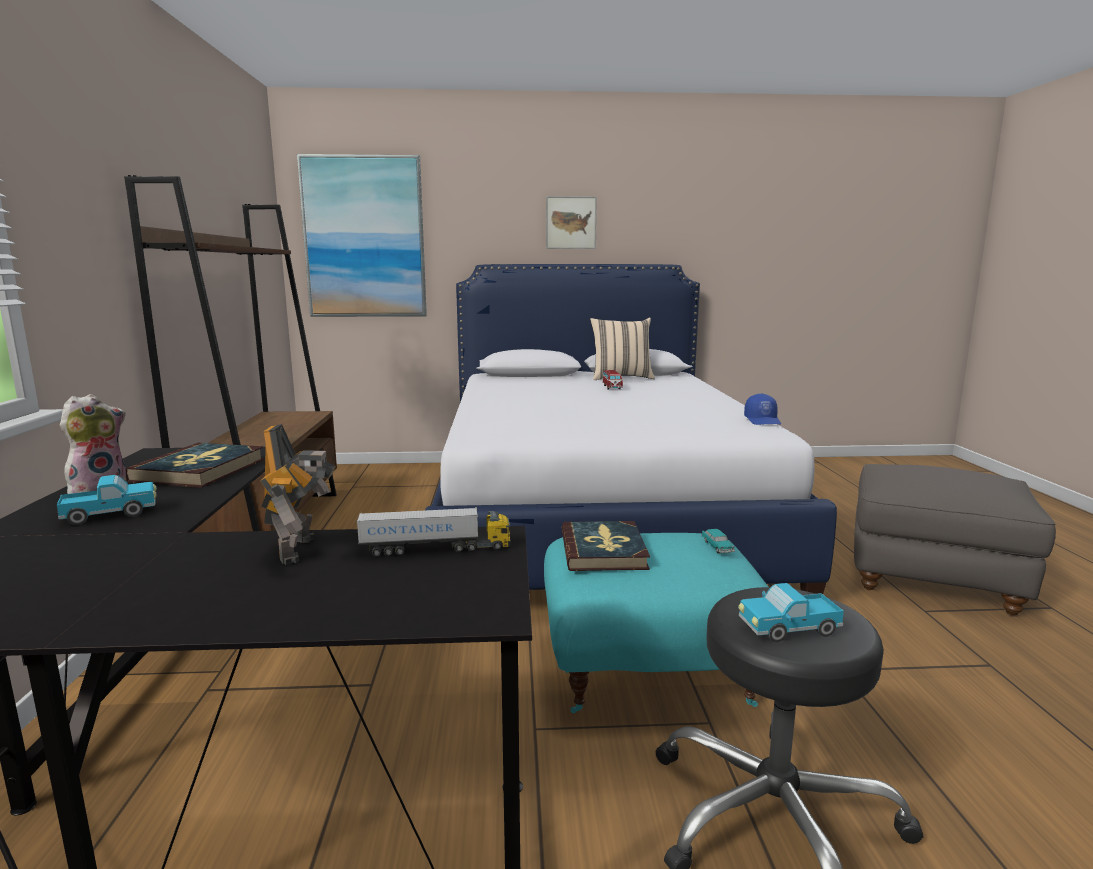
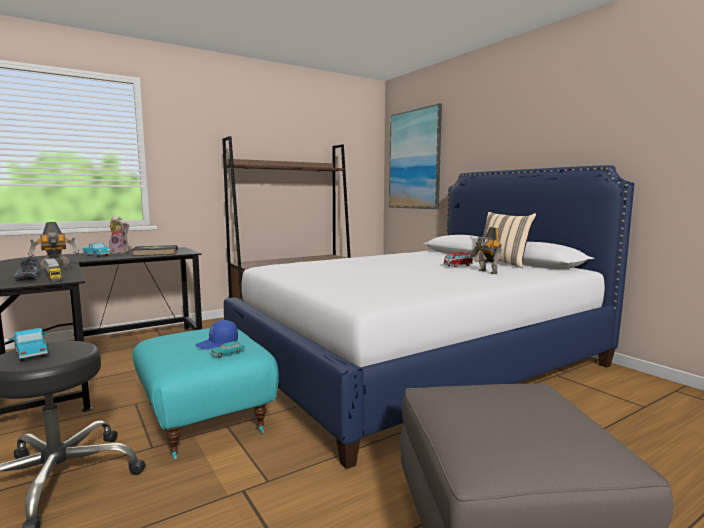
camera: 60 degrees right, 5 degrees down
picture [546,196,597,249] -> none
book [562,521,650,571] -> none
blue cap [744,393,781,425] -> blue cap moved to [196,320,238,350]
none -> shoe [14,257,39,281]
none -> toy robot [471,227,502,274]

